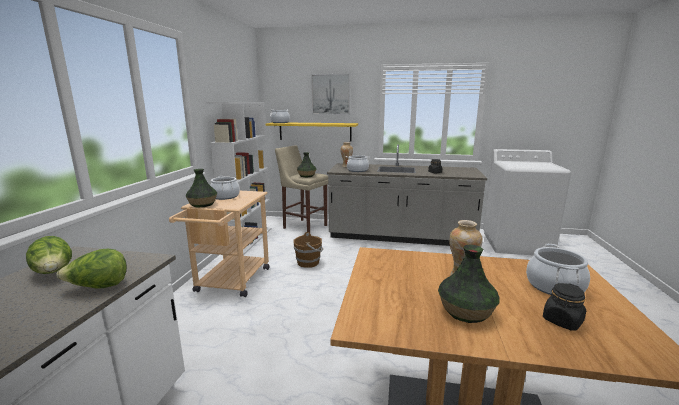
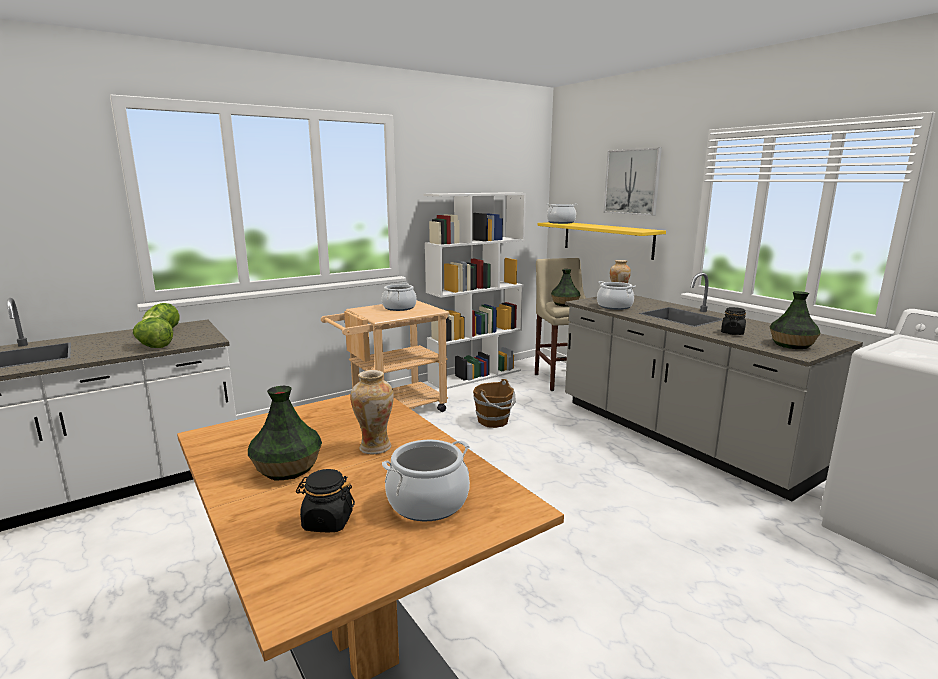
camera: 45 degrees right, 0 degrees up
vase [185,169,217,207] -> vase moved to [770,291,821,349]

